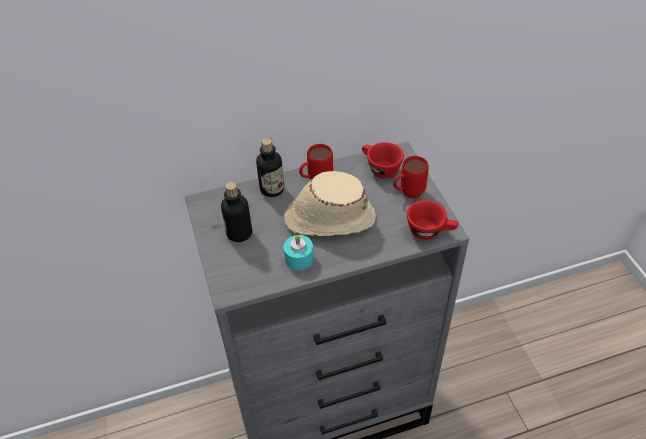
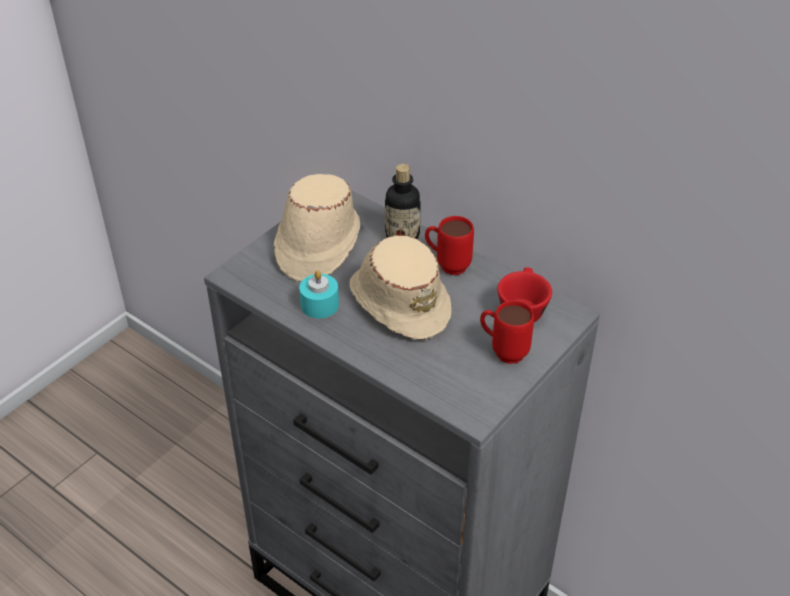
camera: 55 degrees right, 5 degrees down
bottle [221,182,252,242] -> beige hat [274,174,360,282]
red cup [407,200,459,240] -> none

